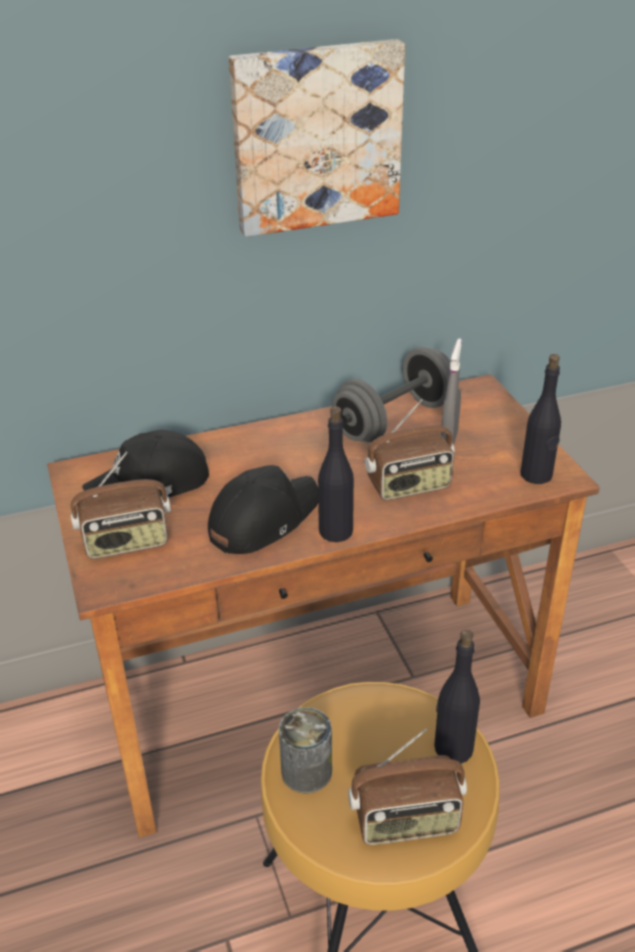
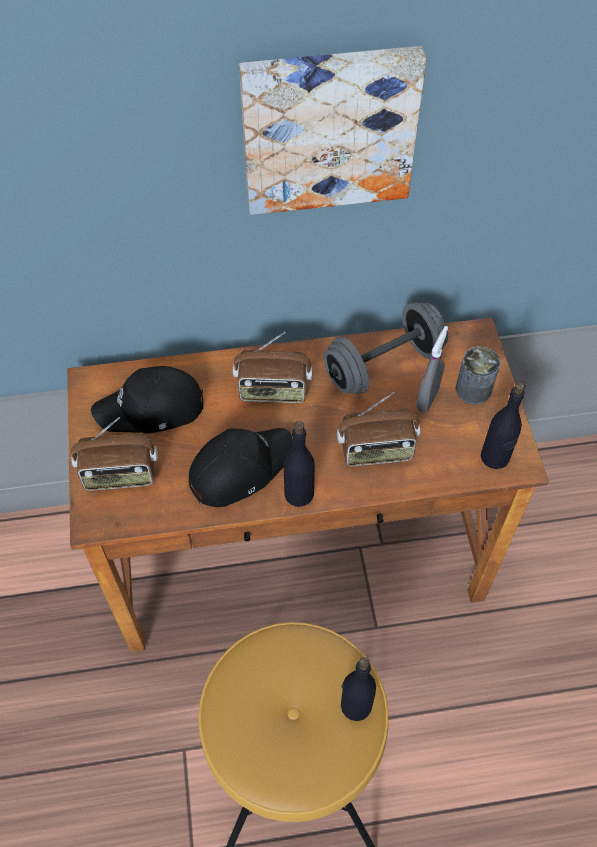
camera: 10 degrees right, 20 degrees up
can [279,707,332,794] -> can moved to [456,346,500,405]
radio [348,728,467,845] -> radio moved to [233,332,312,403]

